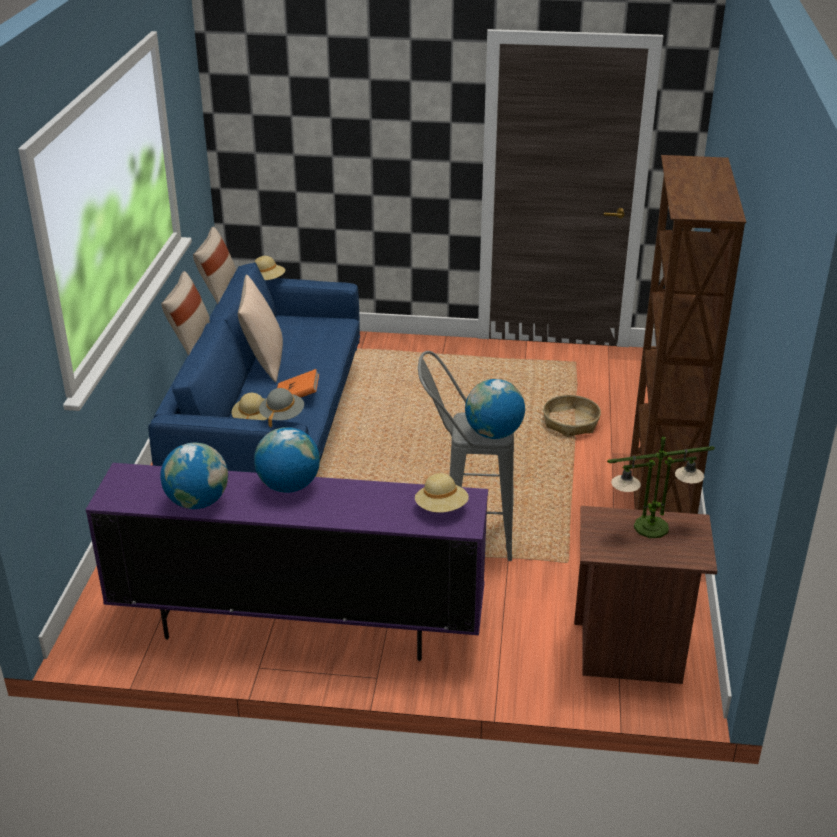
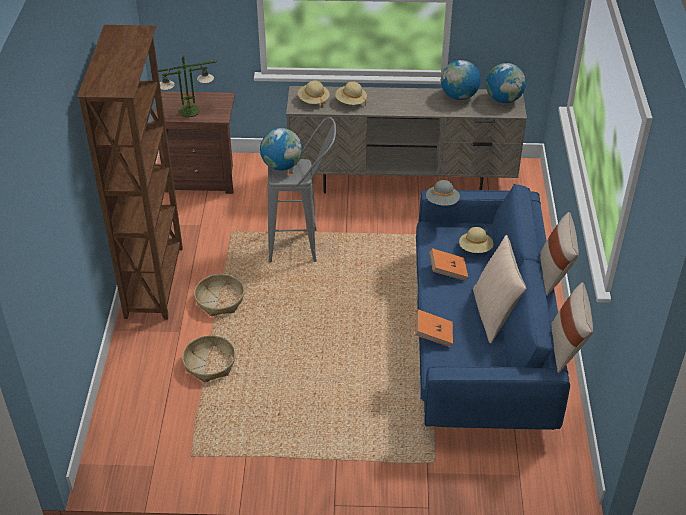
camera: 175 degrees right, 10 degrees up
purple tv stand [86,463,488,661] -> beige tv stand [286,86,527,194]
beige hat [254,256,285,280] -> beige hat moved to [335,81,367,106]
globe [254,427,320,493] -> globe moved to [486,63,526,103]
none -> basket [194,274,244,316]
none -> orange book [415,309,453,347]

